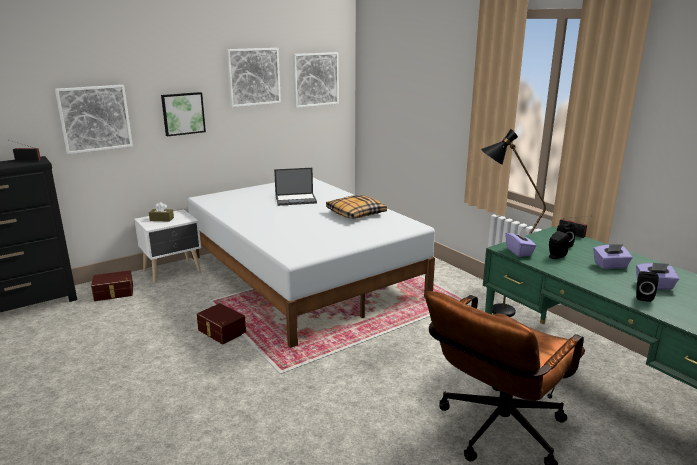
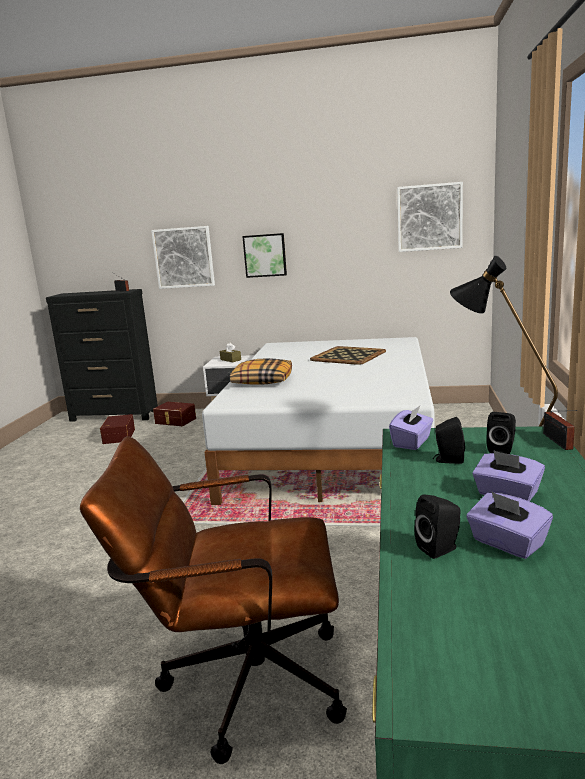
camera: 45 degrees right, 5 degrees down
brown storage box [197,303,246,344] -> brown storage box moved to [100,414,135,444]
picture [226,48,281,107] -> none
laptop [274,168,317,206] -> tray [310,346,386,365]
pillow [326,195,387,219] -> pillow moved to [230,358,292,385]

